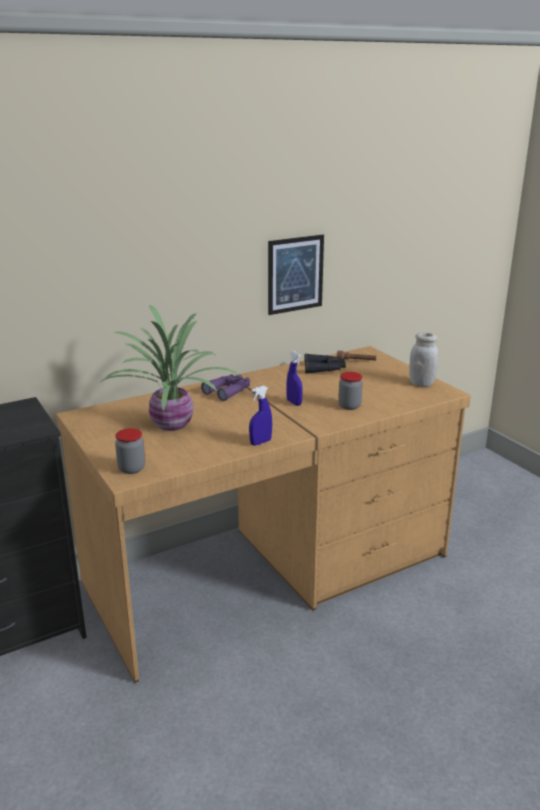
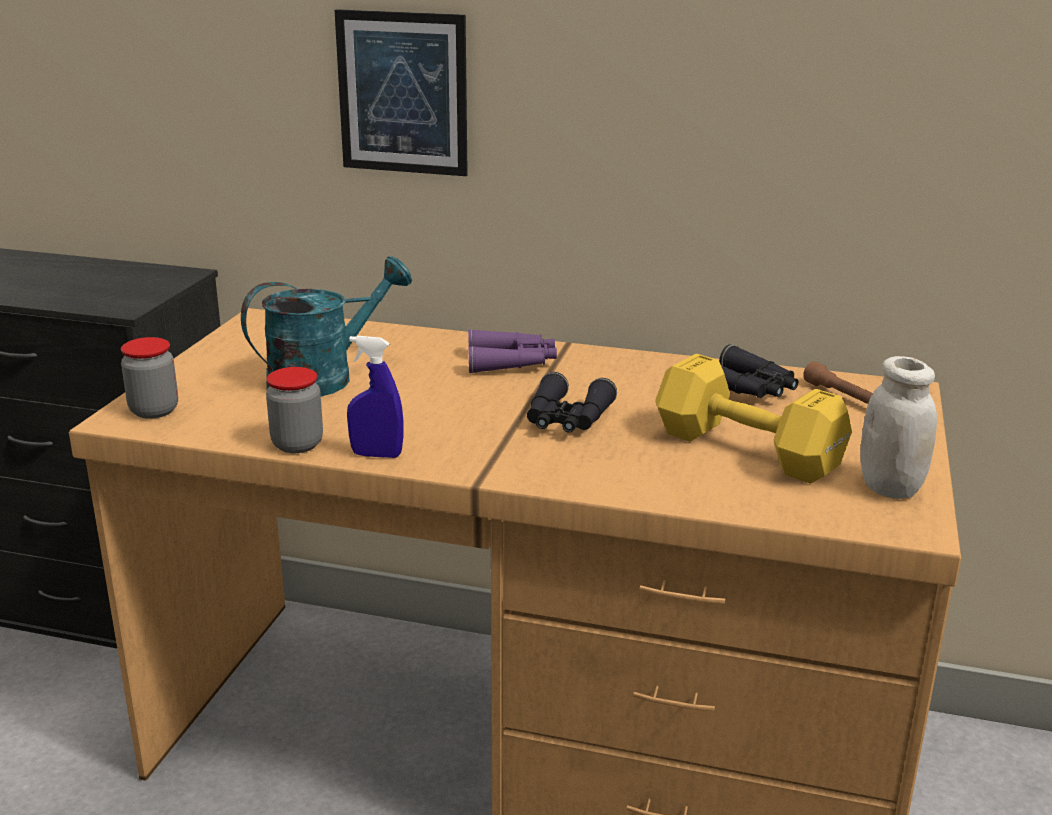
camera: 45 degrees right, 0 degrees up
potted plant [99,305,239,431] -> turquoise watering can [241,256,412,397]
picture [268,235,324,315] -> picture moved to [335,9,468,176]
blue spray bottle [286,351,303,406] -> black binoculars [527,372,617,433]
jar [338,372,363,410] -> jar moved to [266,367,323,453]
none -> yellow dumbbell [655,354,852,483]

